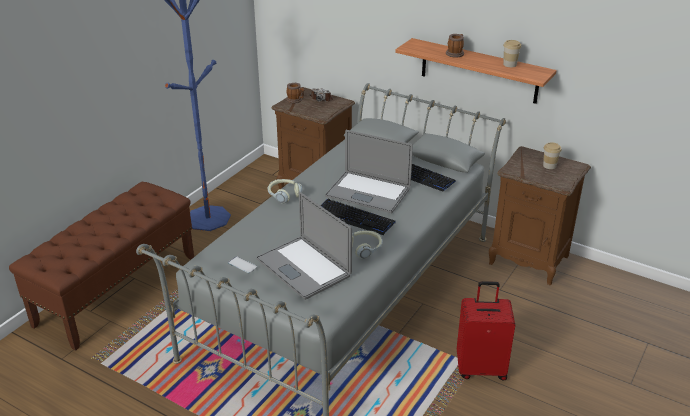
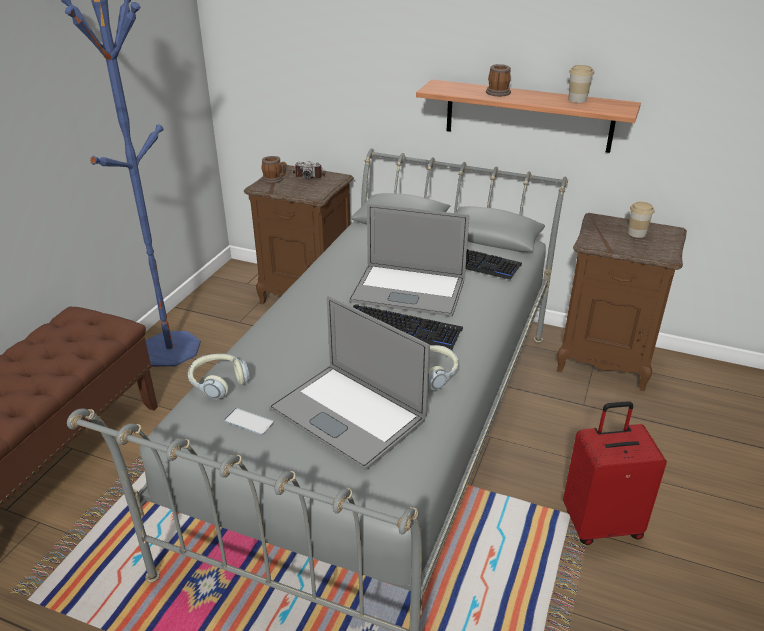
camera: 10 degrees left, 0 degrees up
headphones [268,179,303,204] -> headphones moved to [188,354,250,399]

